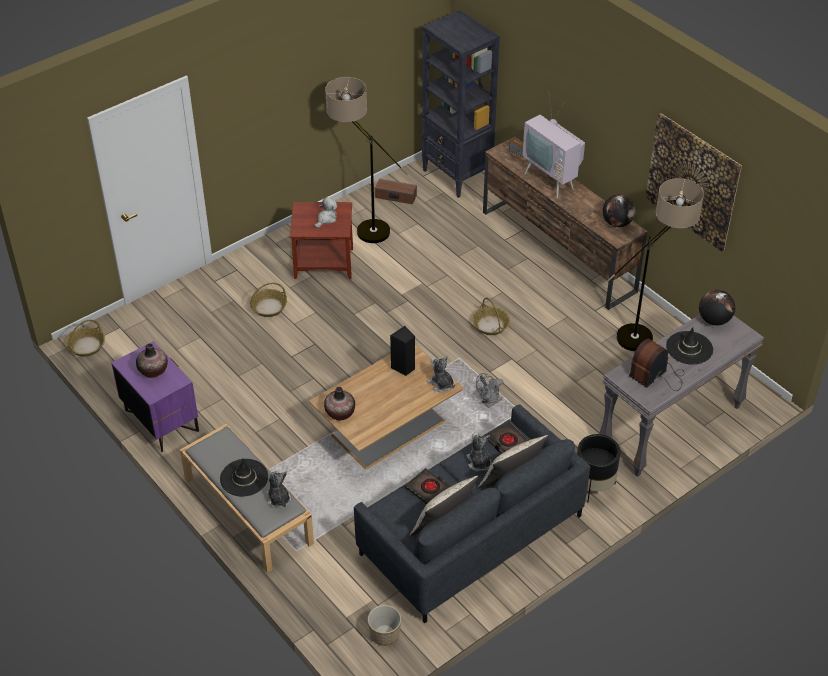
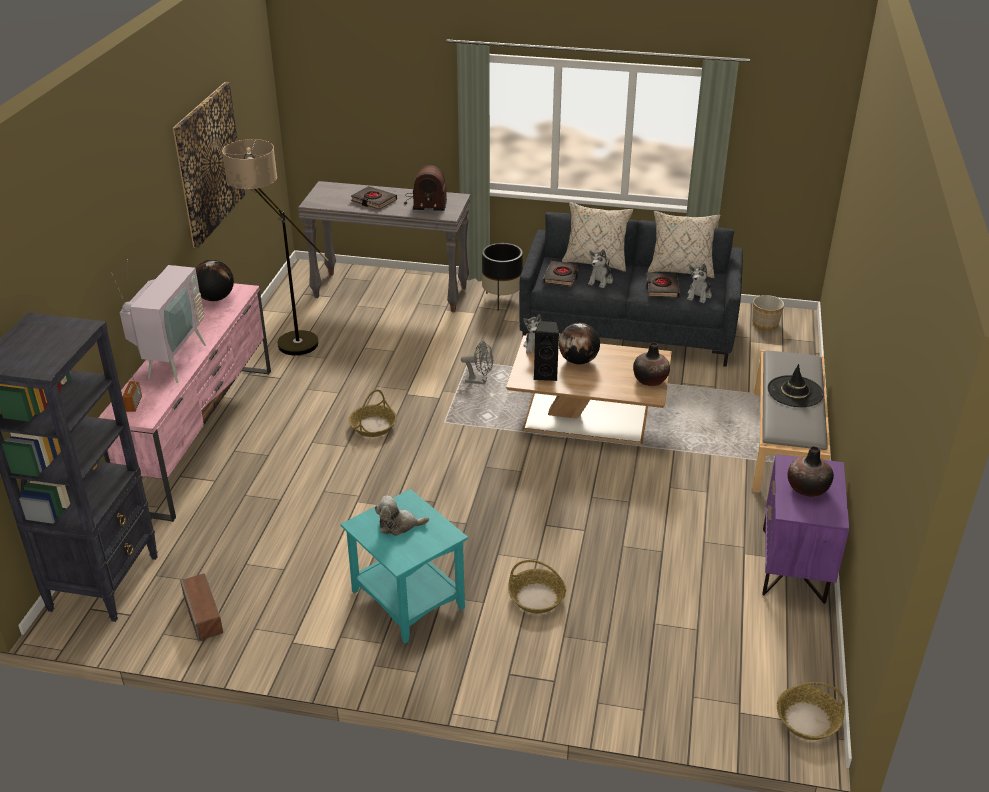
camera: 130 degrees left, 10 degrees down
plush toy [266,469,291,508] -> plush toy moved to [687,263,712,303]
brown side table [290,202,353,279] -> turquoise side table [340,489,468,643]
floor lamp [325,77,408,243] -> none
brown tv stand [483,137,648,310] -> pink tv stand [98,283,271,522]
black hat [666,327,713,365] -> black book [351,186,397,210]
globe [699,290,735,326] -> globe moved to [559,323,600,365]

